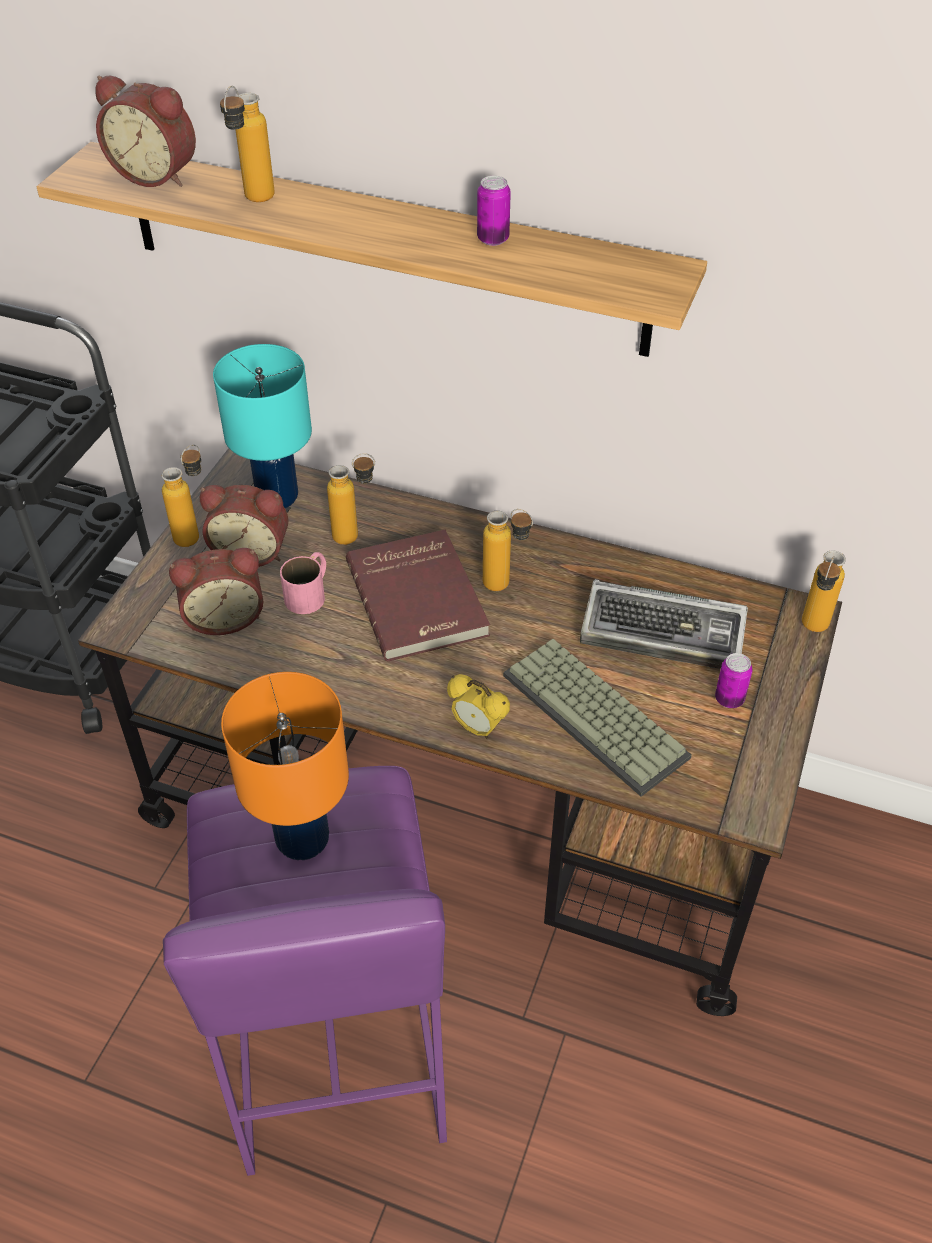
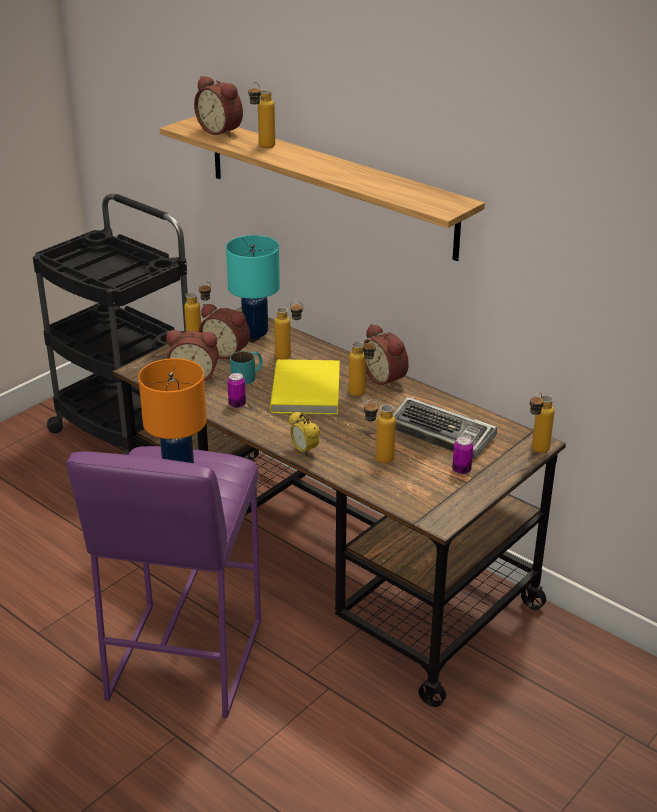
camera: 20 degrees right, 15 degrees down
pink mug [280,552,326,614] -> turquoise mug [230,351,263,384]
red book [346,530,490,662] -> yellow book [270,359,340,414]
can [477,176,511,246] -> can moved to [227,373,246,408]
keyboard [503,639,692,797] -> bottle [363,399,396,463]
none -> alarm clock [365,324,409,389]

